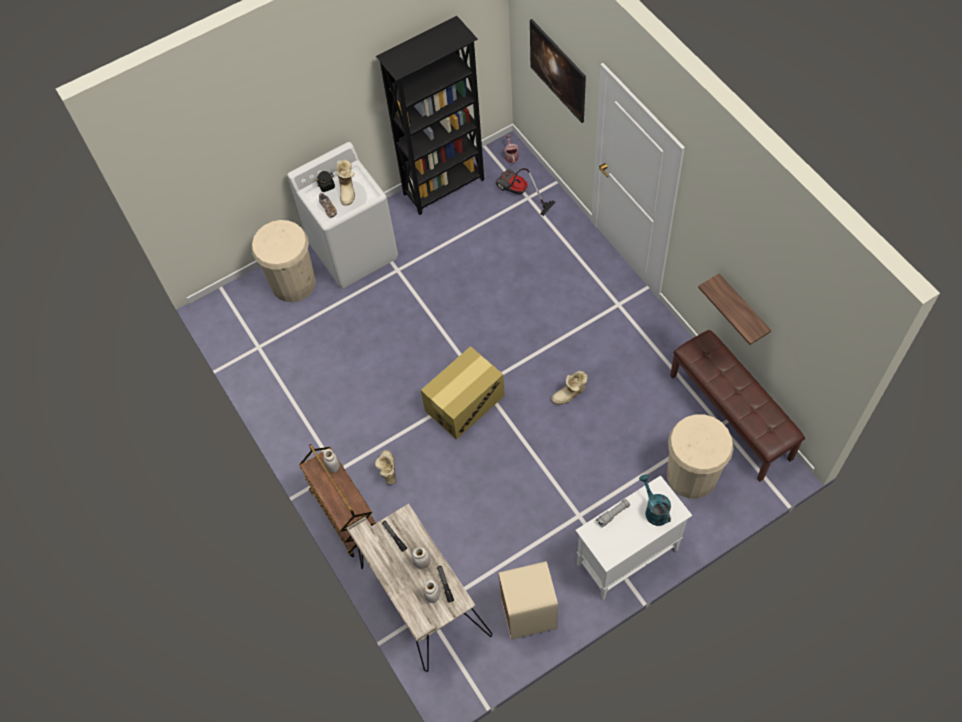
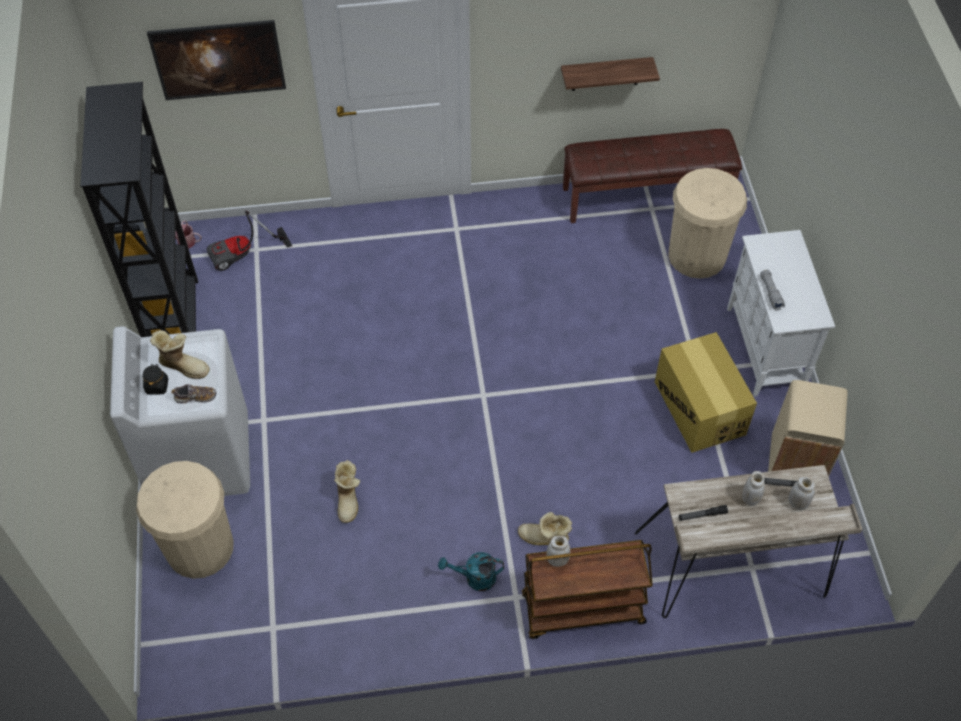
camera: 70 degrees left, 5 degrees down
cardboard box [421,346,505,440] -> cardboard box moved to [655,332,757,453]
boot [551,371,588,404] -> boot moved to [334,460,360,523]
turquoise watering can [639,474,671,526] -> turquoise watering can moved to [438,552,504,591]

